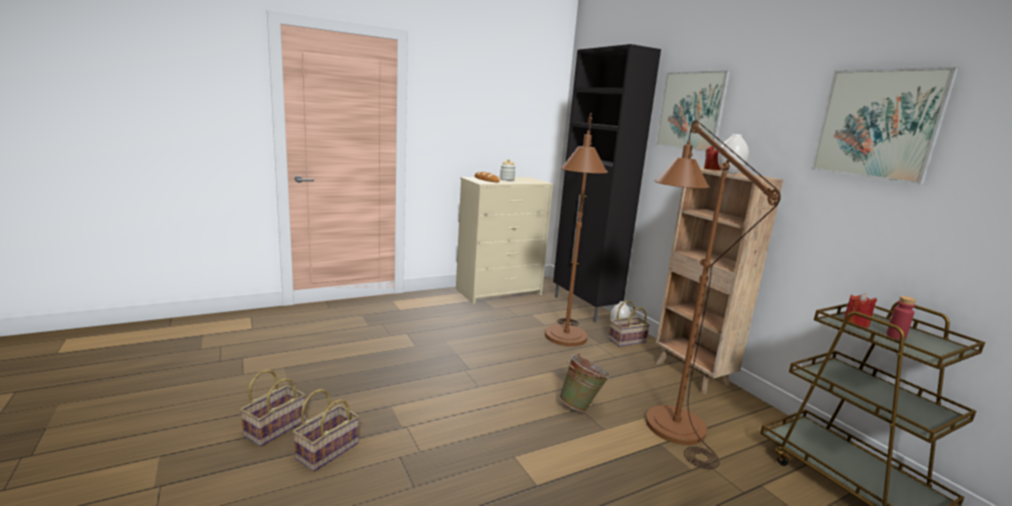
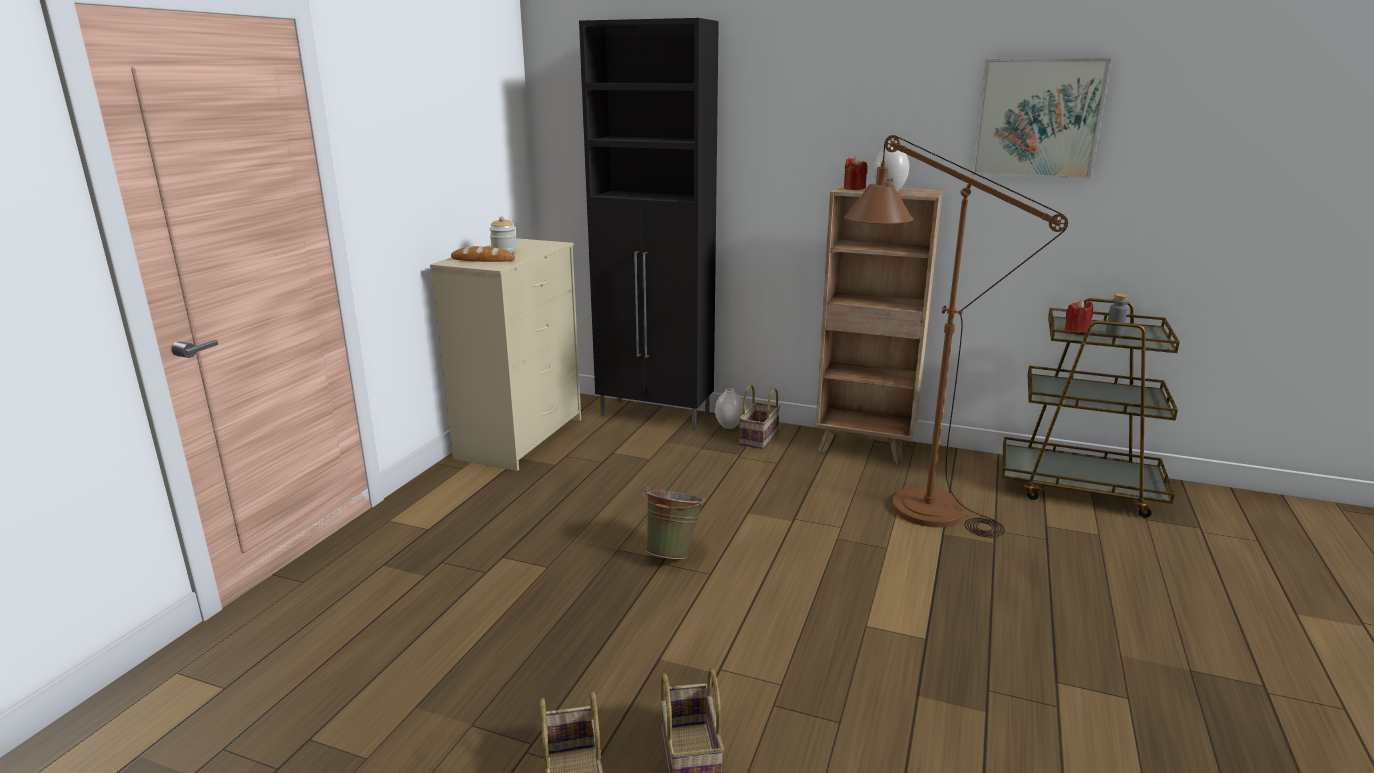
camera: 40 degrees left, 5 degrees up
brown floor lamp [545,113,608,346] -> none
green bucket [559,353,610,412] -> green bucket moved to [643,486,706,559]
picture [656,70,730,152] -> none
red bottle [886,296,916,340] -> grey bottle [1105,293,1129,336]

